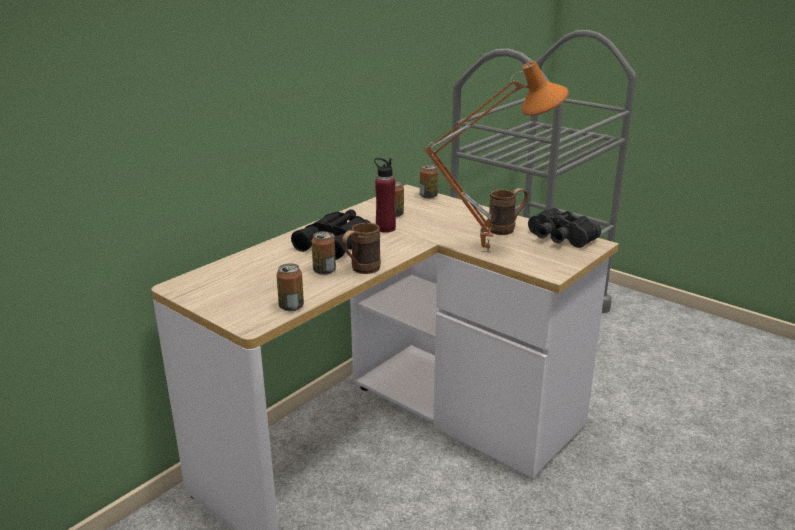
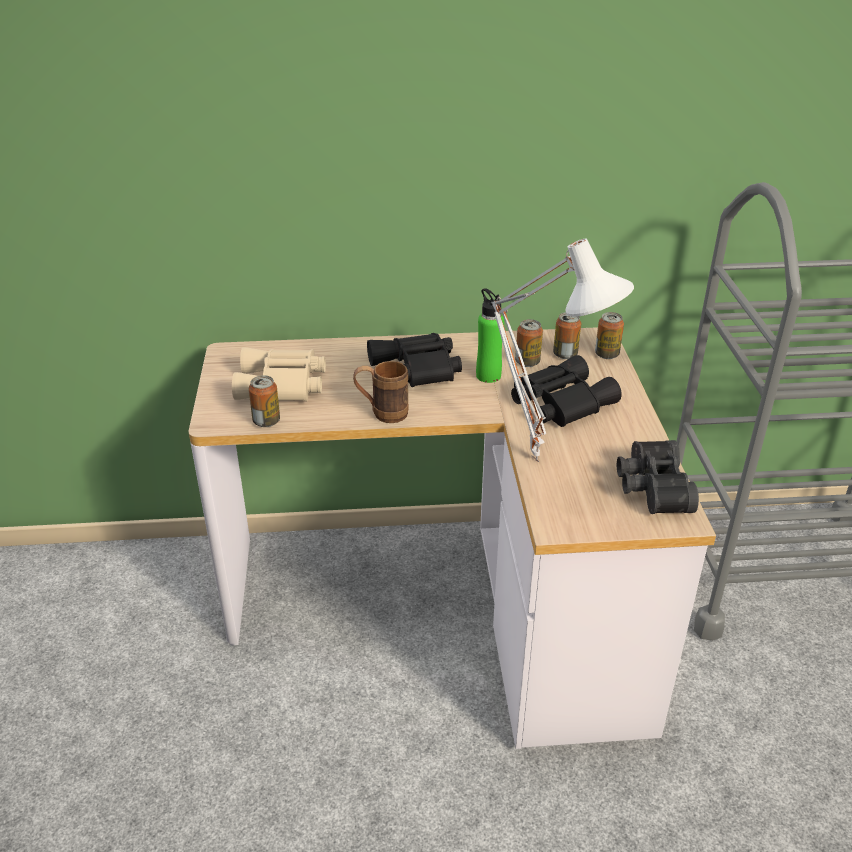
camera: 45 degrees right, 10 degrees up
can [312,231,336,275] -> can moved to [553,312,581,359]
red bottle [374,158,396,233] -> green bottle [476,288,504,383]
orange table lamp [424,61,569,253] -> white table lamp [492,239,634,462]
brown mug [489,188,528,235] -> none
none -> beige binoculars [232,347,326,401]
none -> black binoculars [511,355,622,427]

